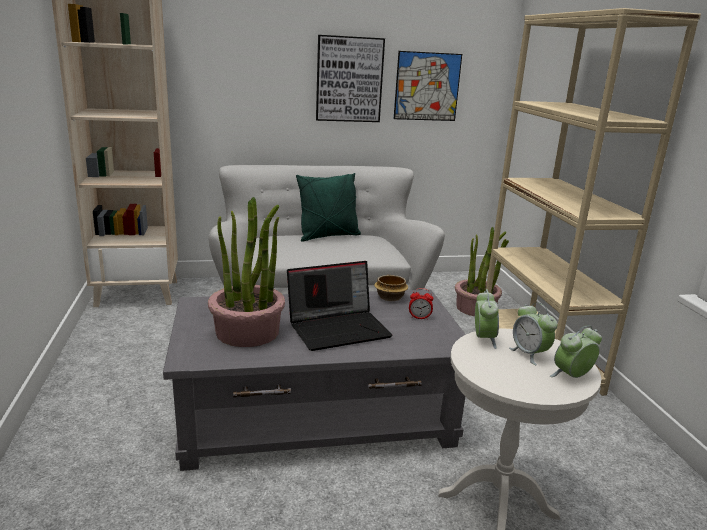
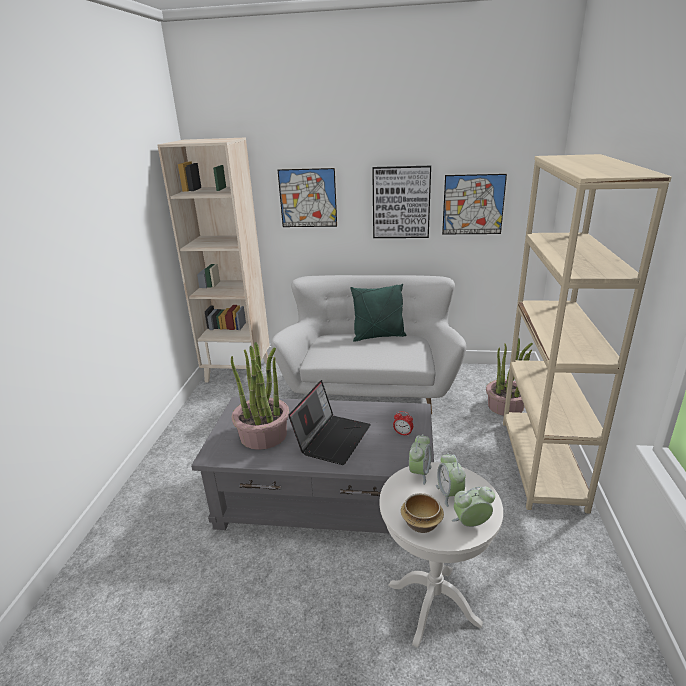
camera: 20 degrees right, 5 degrees up
laptop [287,261,393,351] -> laptop turned 60 degrees counterclockwise [288,380,371,465]
bowl [374,275,408,301] -> bowl moved to [401,493,444,533]
none -> picture [278,168,337,227]

